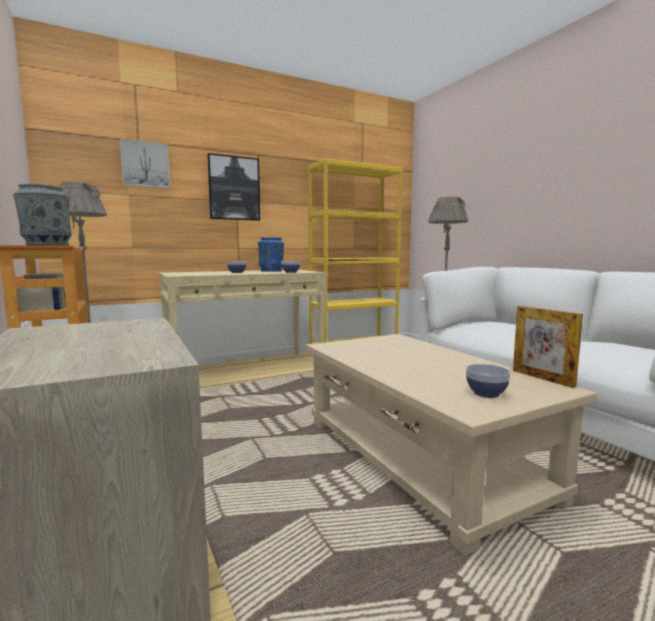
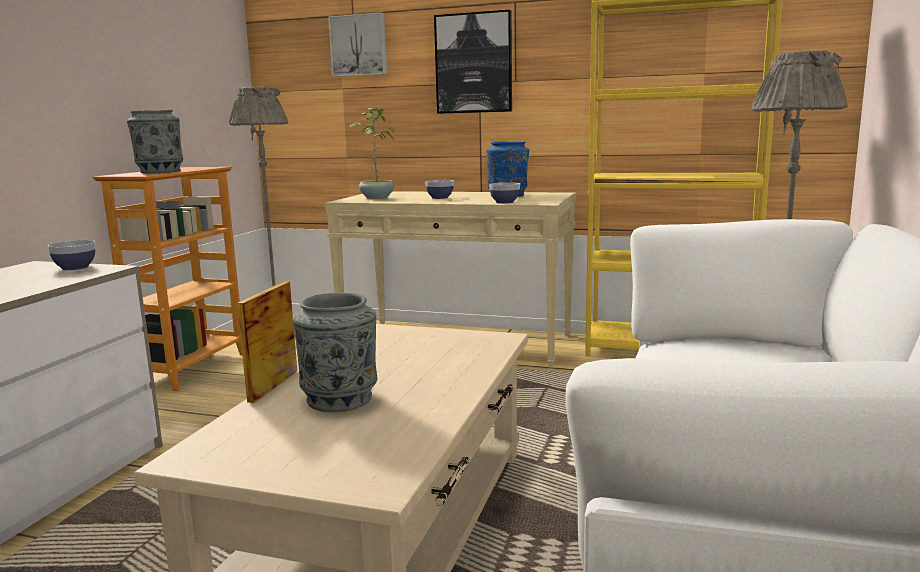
camera: 45 degrees right, 5 degrees up
bowl [466,364,511,398] -> bowl moved to [48,240,95,270]
picture frame [513,306,583,388] -> picture frame moved to [237,281,297,403]
none -> grey vase [292,293,377,412]
none -> potted plant [349,108,395,199]

